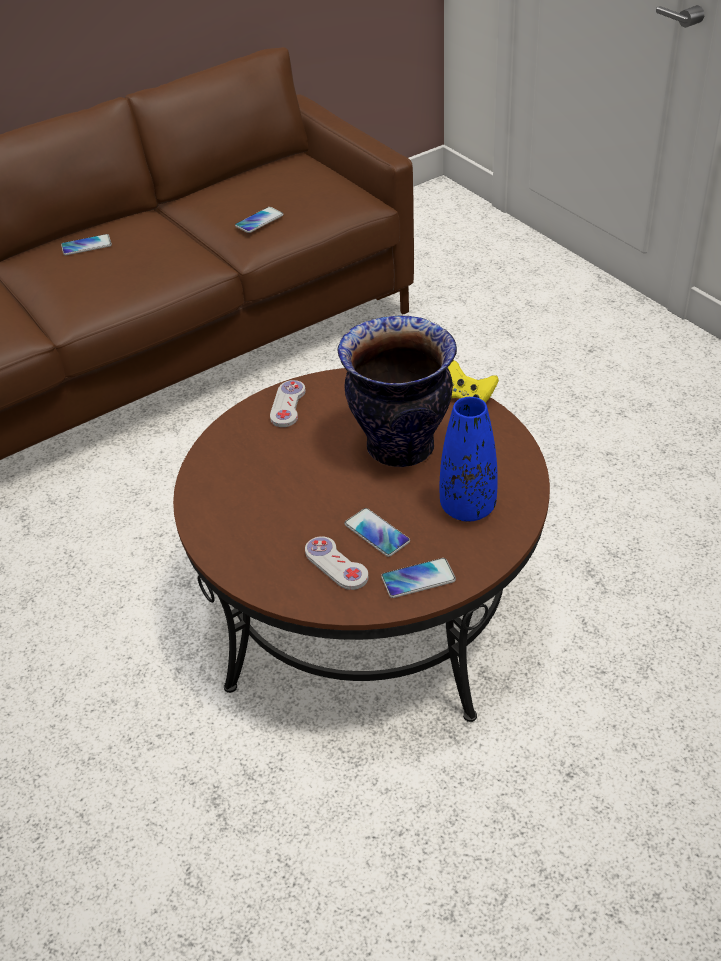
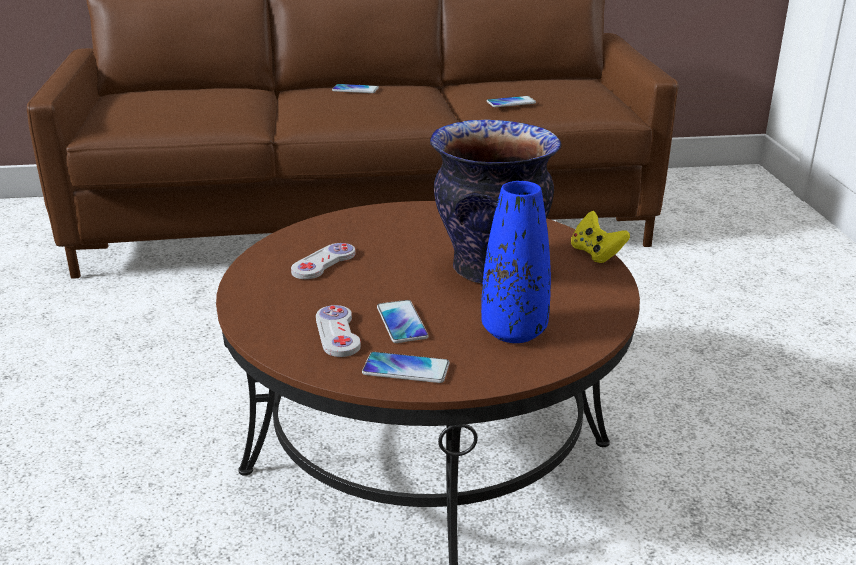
camera: 25 degrees right, 15 degrees down
white game controller [270,380,306,427] -> white game controller moved to [291,243,356,279]

